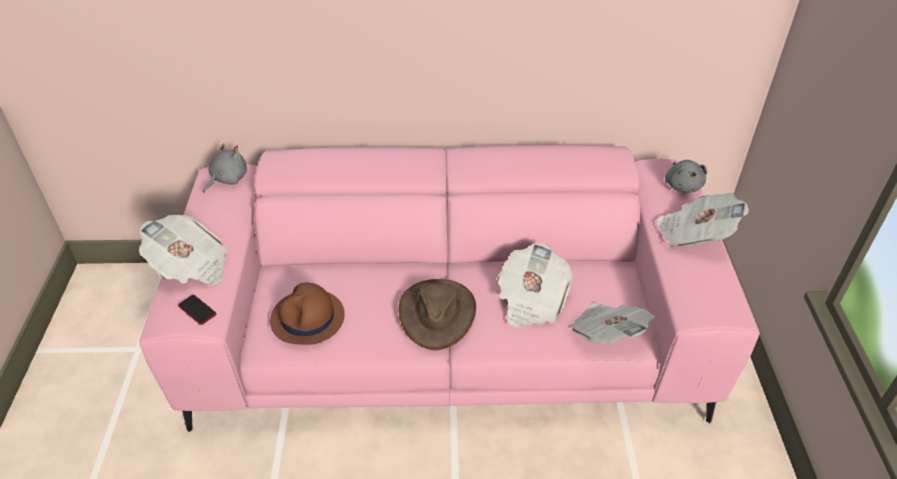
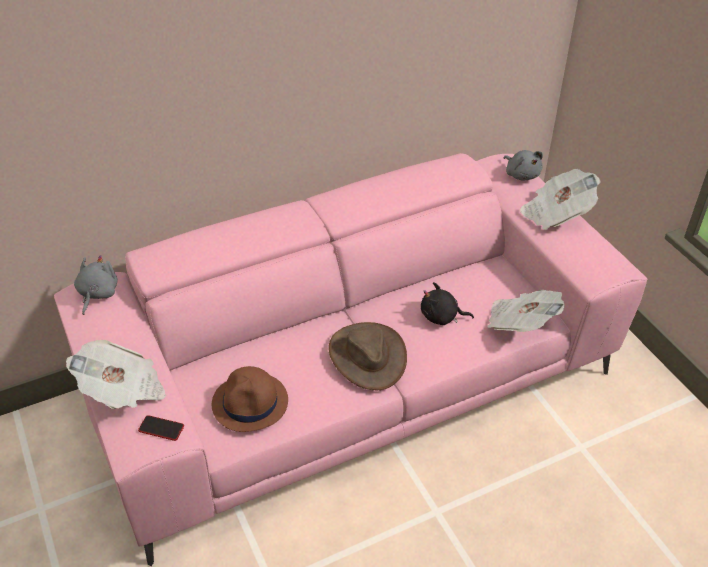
camera: 25 degrees left, 0 degrees up
newspaper [497,243,573,327] -> black plush toy [421,282,474,325]

